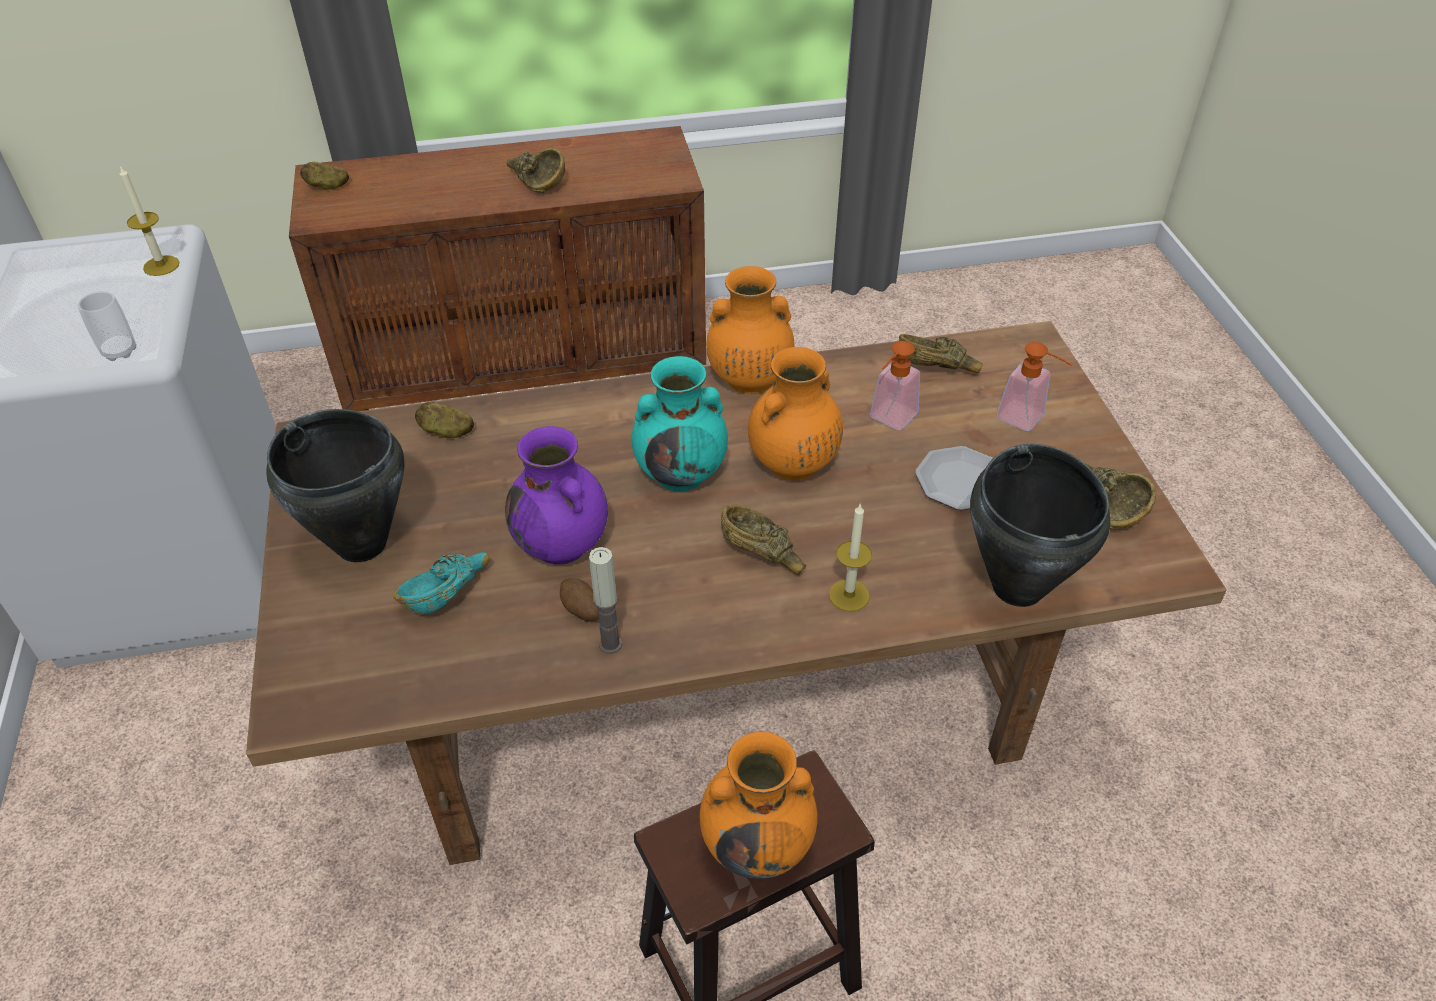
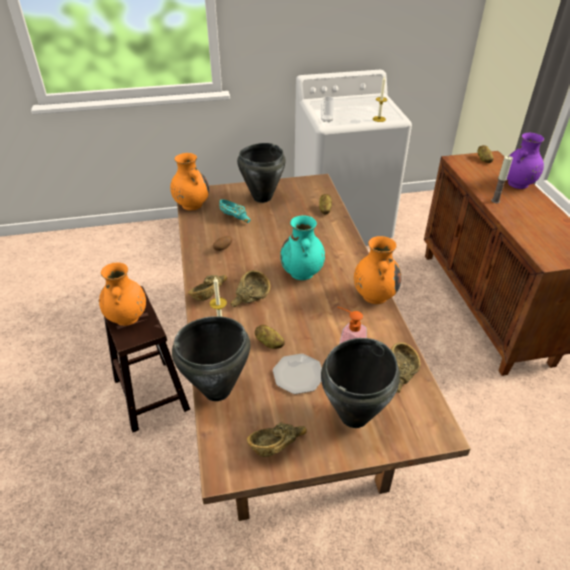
camera: 90 degrees right, 5 degrees down
purple vase [505,426,608,565] -> purple vase moved to [507,133,544,189]
brown bowl [507,148,565,193] -> brown bowl moved to [188,275,227,301]
candle [589,547,622,654] -> candle moved to [491,156,513,203]
orange vase [748,347,843,480] -> orange vase moved to [170,153,209,210]
soap dispenser [997,342,1072,431] -> black cooking pot [321,338,400,428]
none -> potato [255,325,285,349]

